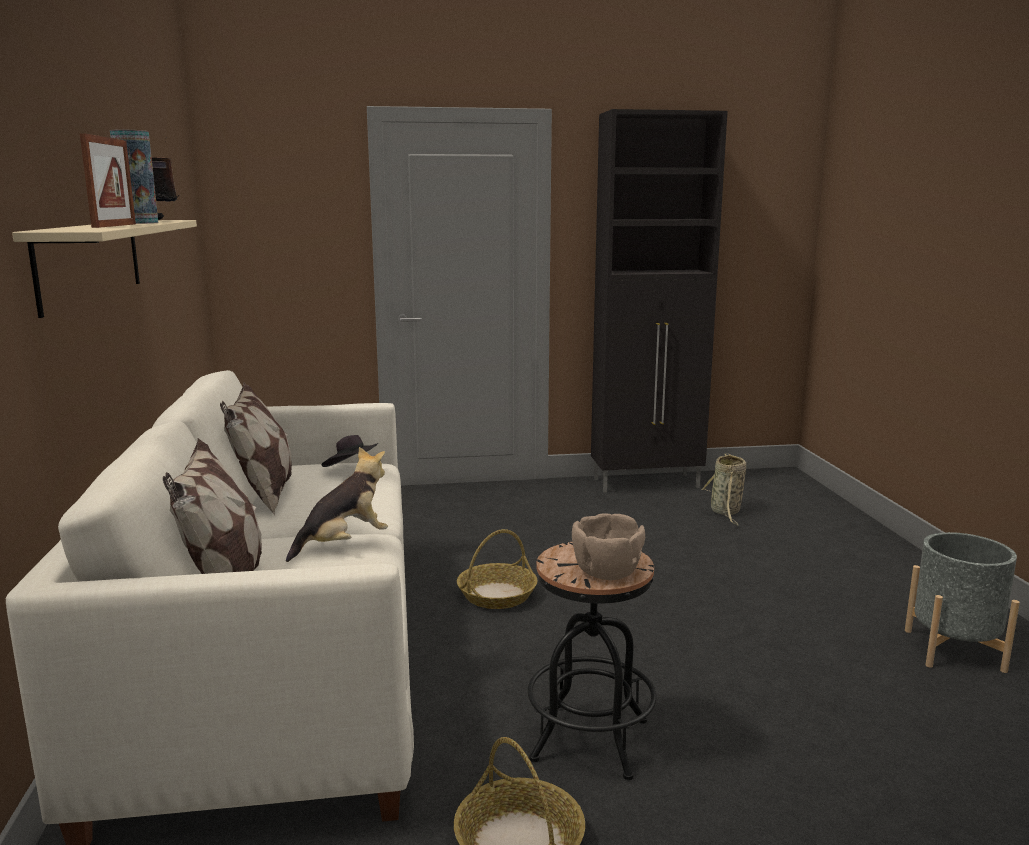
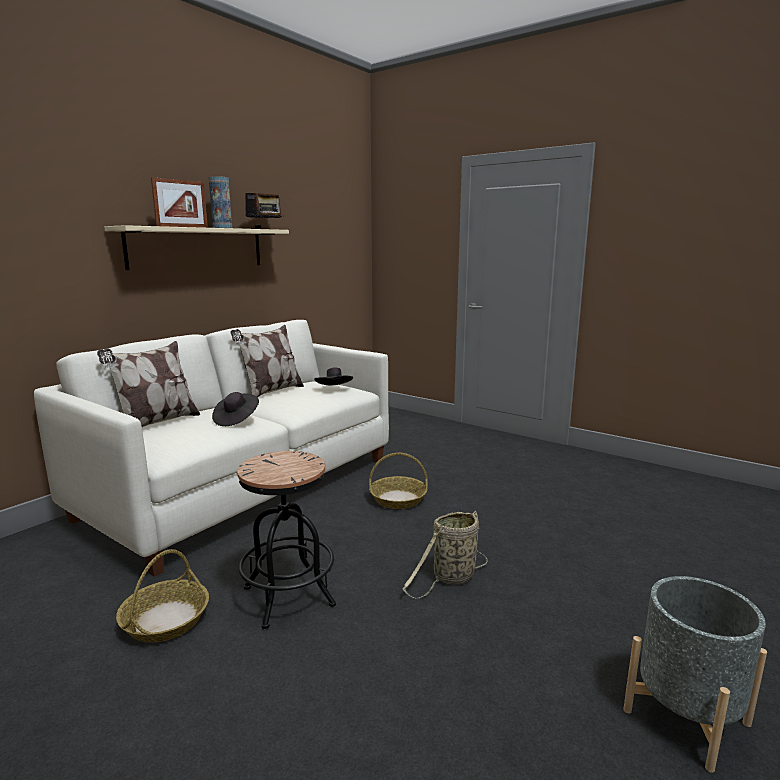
camera: 45 degrees right, 0 degrees up
plush toy [286,447,388,562] -> black hat [212,392,259,426]
brown bowl [572,514,645,580] -> none
black cabinet [591,109,728,493] -> none
basket [701,453,746,526] -> basket moved to [402,511,488,598]

